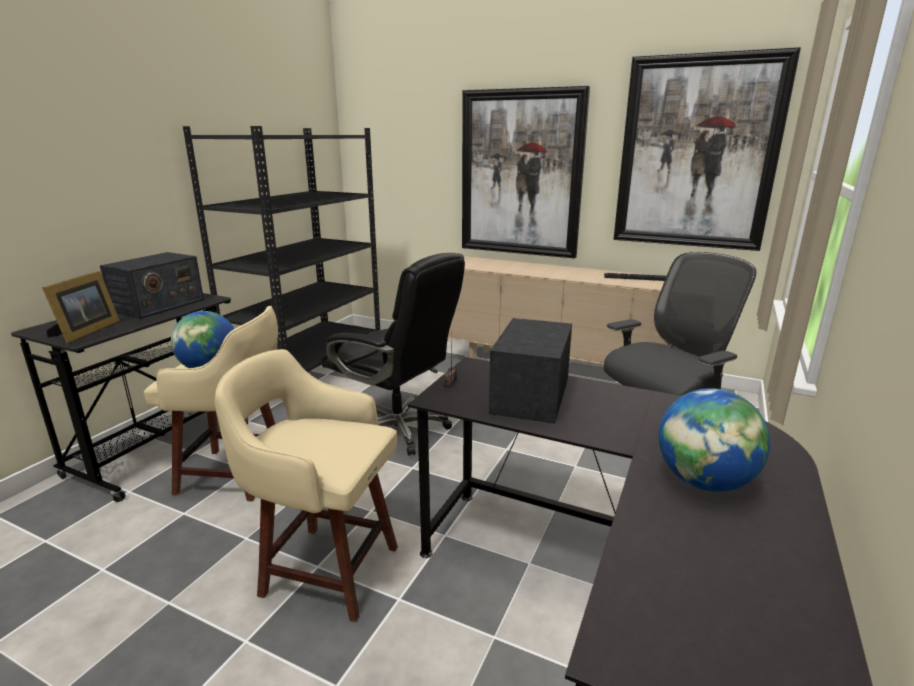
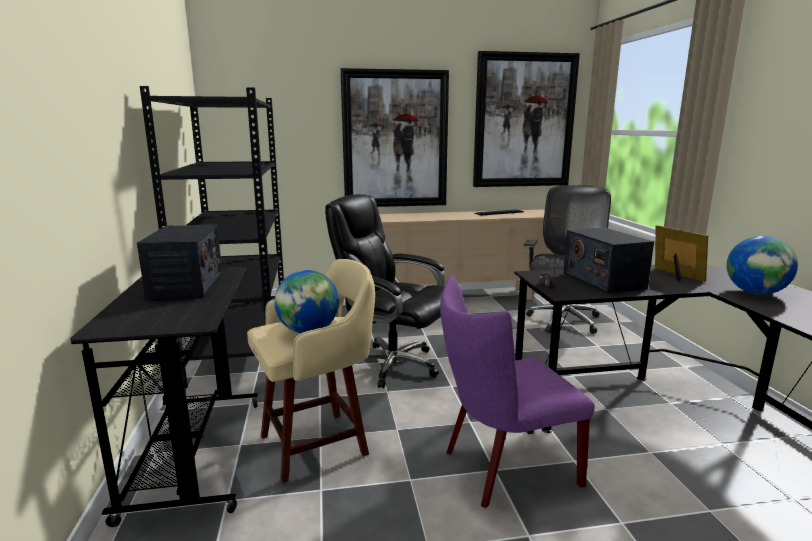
camera: 35 degrees left, 5 degrees down
picture frame [42,271,120,343] -> picture frame moved to [655,225,708,282]
beige stool [215,349,398,622] -> purple chair [440,275,595,508]
black office chair [321,253,465,455] -> black office chair turned 150 degrees counterclockwise [325,194,445,388]

